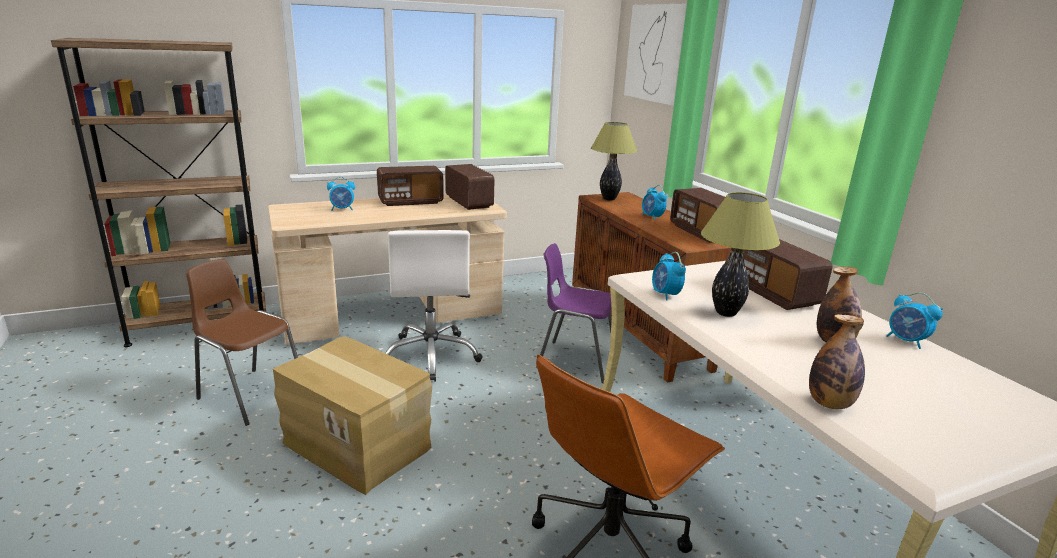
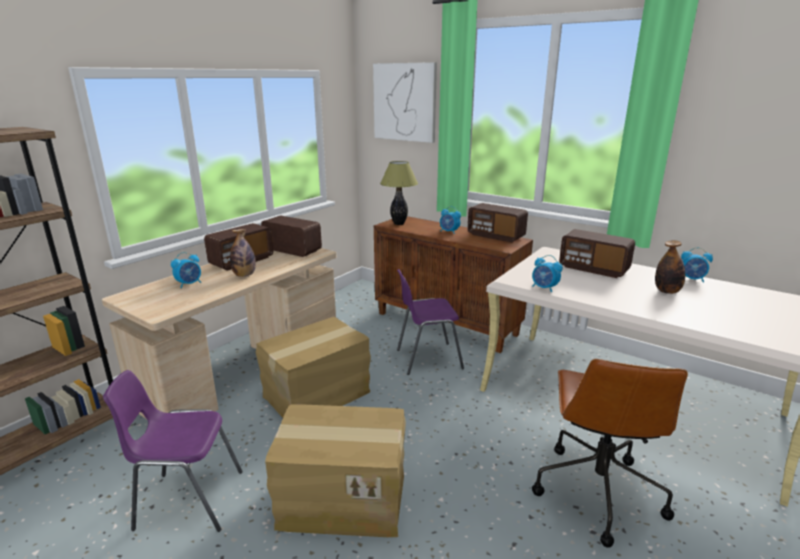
camera: 30 degrees left, 0 degrees up
brown chair [186,259,298,426] -> purple chair [103,370,243,532]
white office chair [385,230,483,382] -> cardboard box [256,317,371,418]
table lamp [701,192,780,317] -> none
bottle [809,314,865,409] -> bottle moved to [230,229,256,277]

